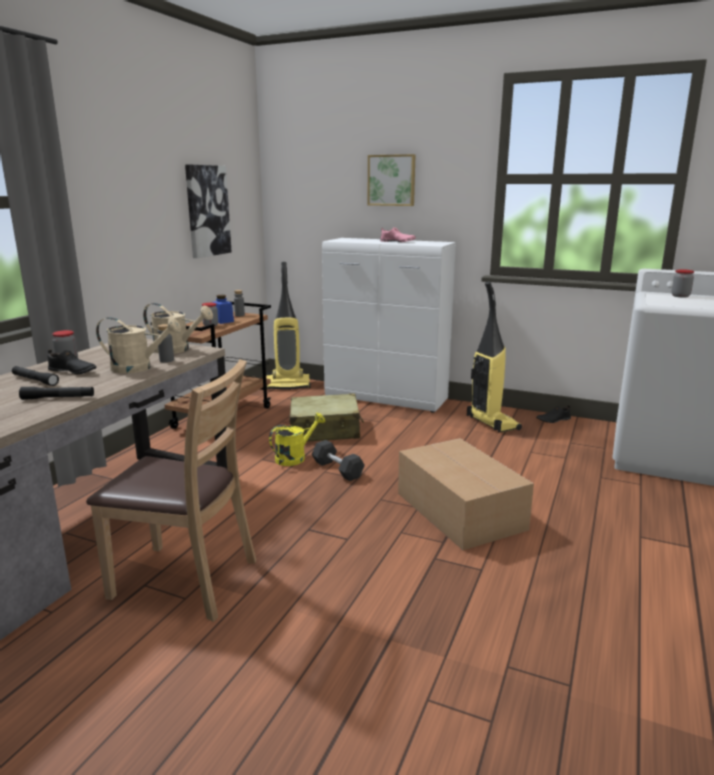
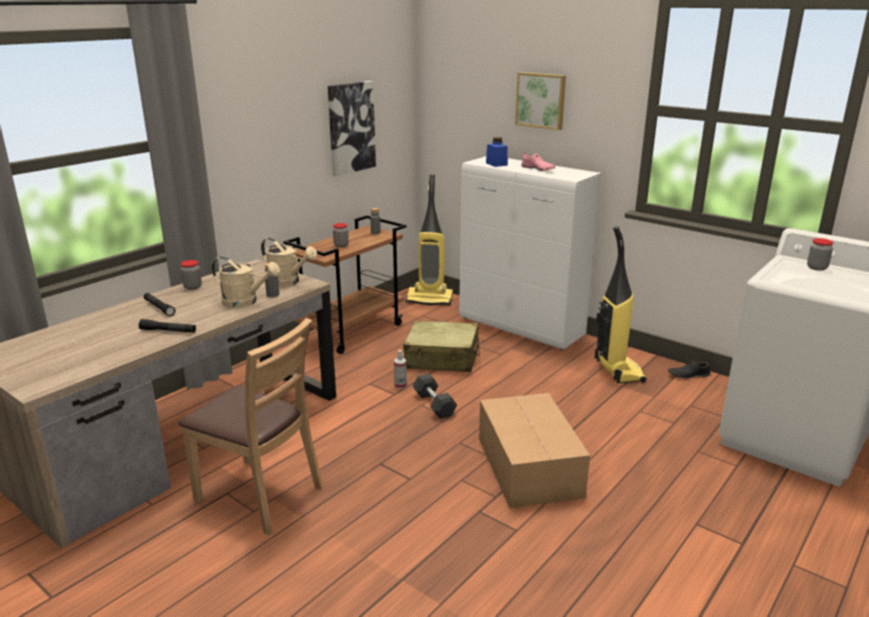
camera: 15 degrees right, 5 degrees up
black shoe [48,349,96,375] -> none
blue jar [211,295,234,324] -> blue jar moved to [486,137,508,167]
yellow watering can [269,413,325,466] -> spray bottle [394,350,407,389]

